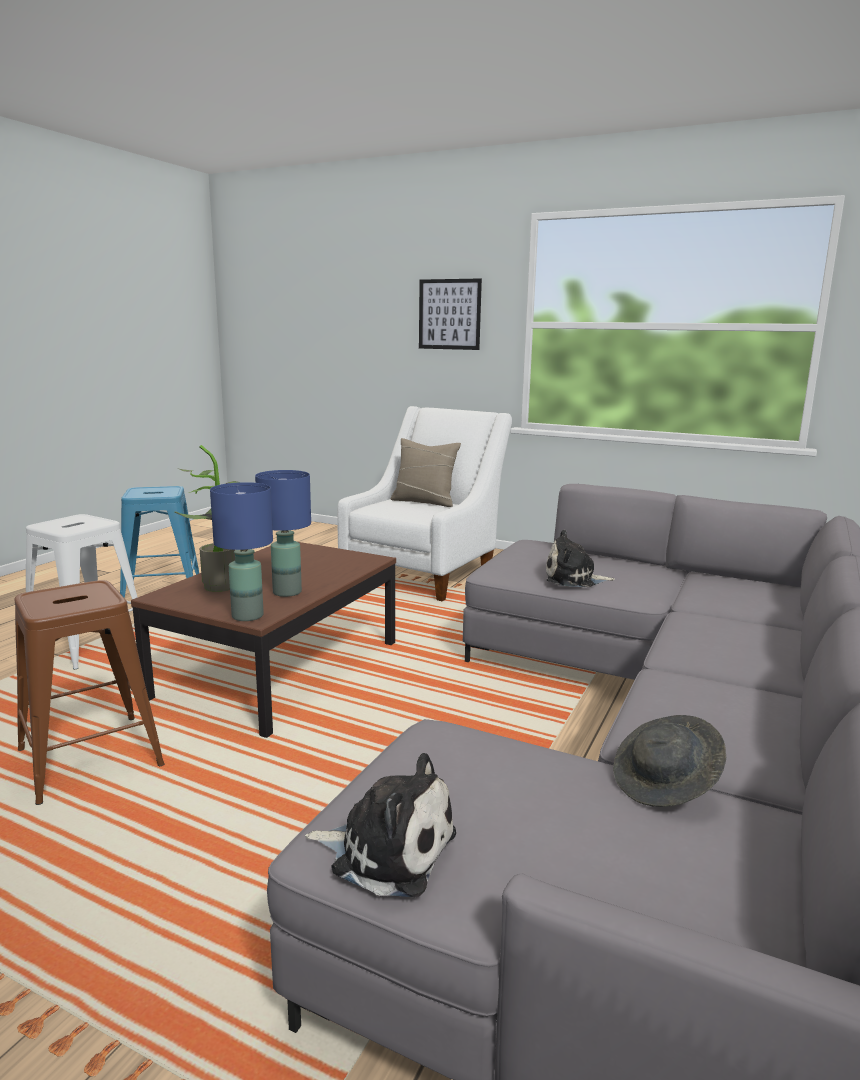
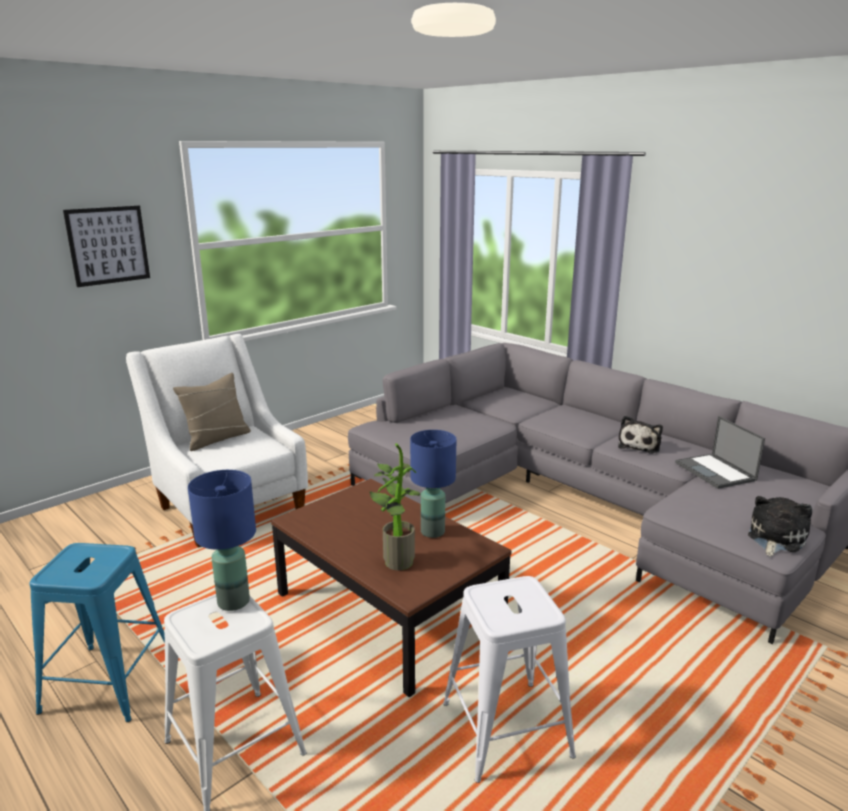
camera: 70 degrees left, 5 degrees up
brown stool [14,580,164,805] -> white stool [443,576,576,783]
blue table lamp [210,482,273,621] -> blue table lamp moved to [188,470,256,611]
plush toy [546,530,615,587] -> plush toy moved to [618,416,663,453]
grey hat [613,715,726,807] -> laptop [675,416,765,489]

